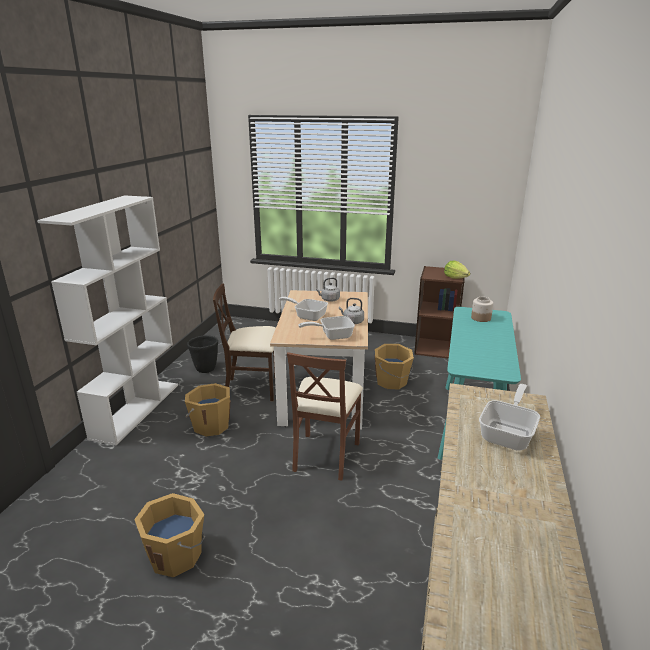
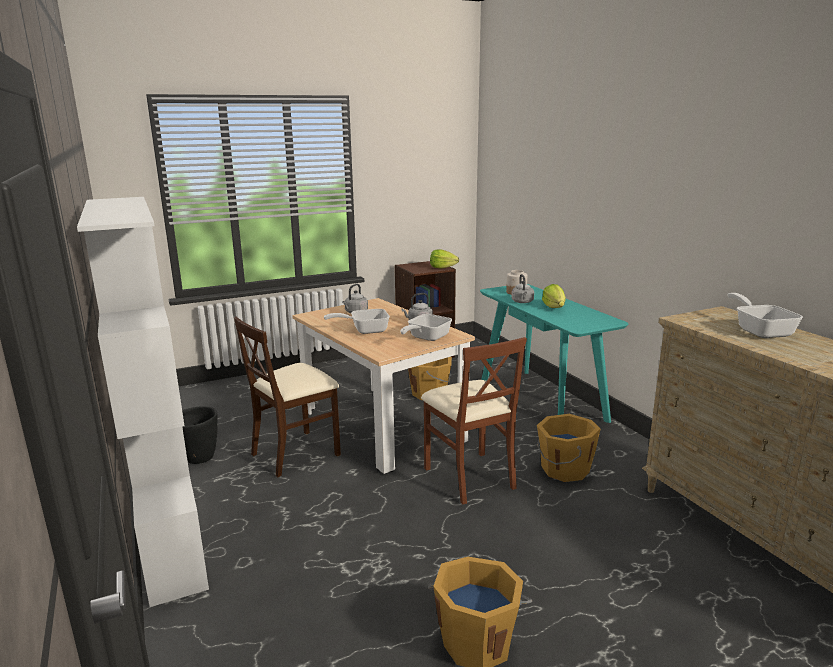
camera: 40 degrees left, 5 degrees down
orange bucket [185,383,230,436] -> orange bucket moved to [537,414,601,482]
none -> grey kettle [511,274,534,303]
none -> lettuce [542,284,566,308]

